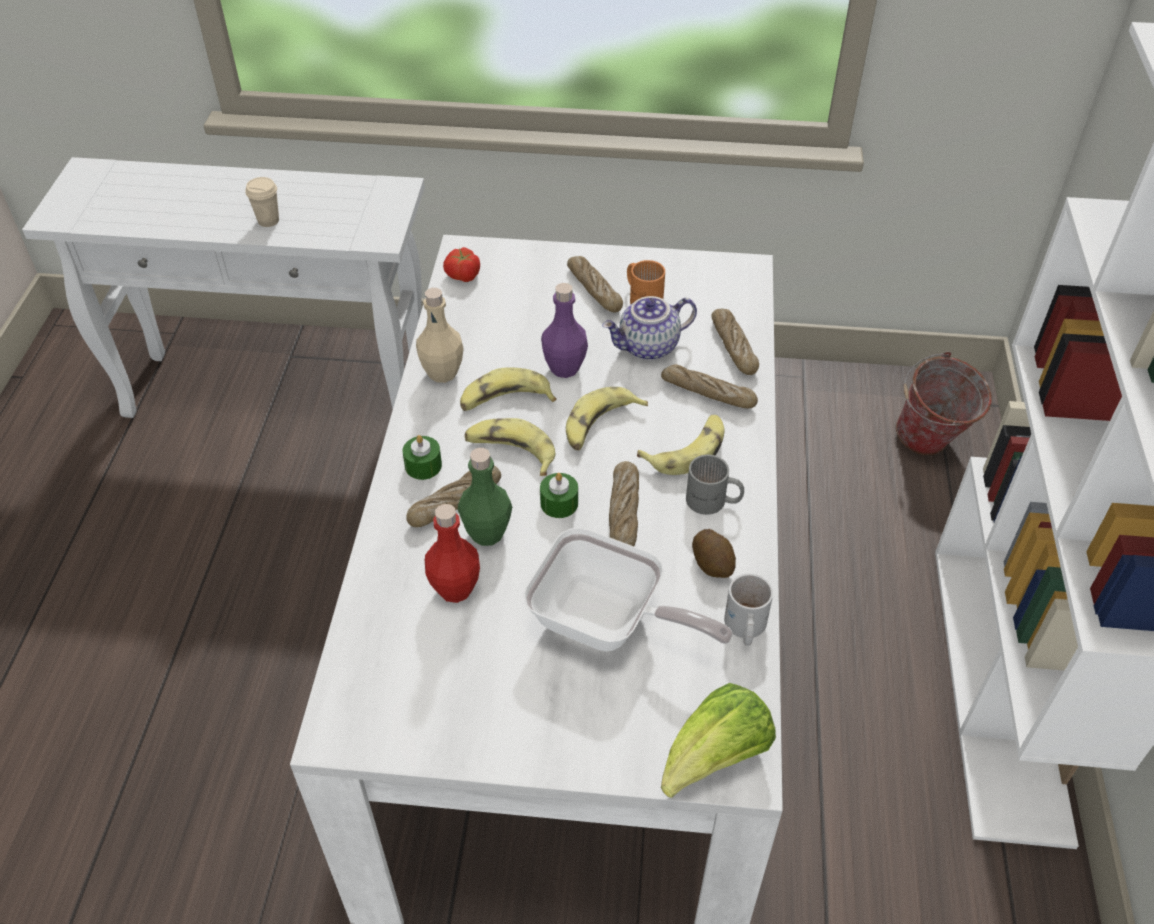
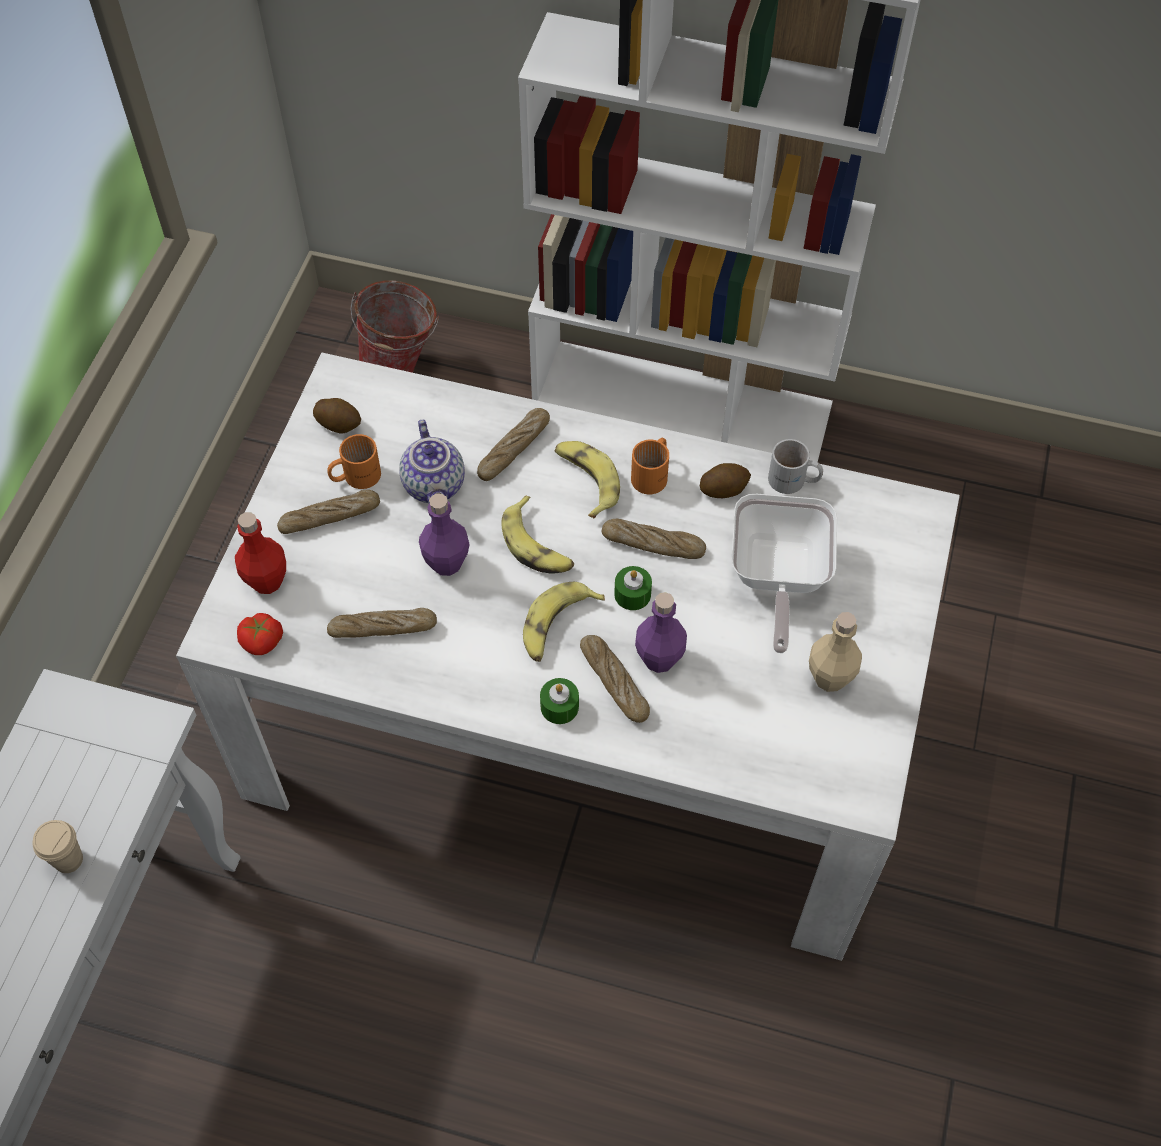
camera: 80 degrees left, 10 degrees up
beige bottle [416,288,464,383] -> beige bottle moved to [809,612,862,692]
red bottle [425,504,480,603] -> red bottle moved to [235,512,286,594]
green bottle [458,448,512,546] -> purple bottle [635,592,687,673]
banana [460,367,556,411] -> none
frying pan [523,528,732,651] -> frying pan turned 150 degrees clockwise [731,494,837,653]
lettuce [661,683,776,798] -> none
grey mug [686,455,744,515] -> orange mug [631,438,669,494]
bread [711,309,759,375] -> bread moved to [327,608,437,638]
none -> potato [313,398,361,433]

